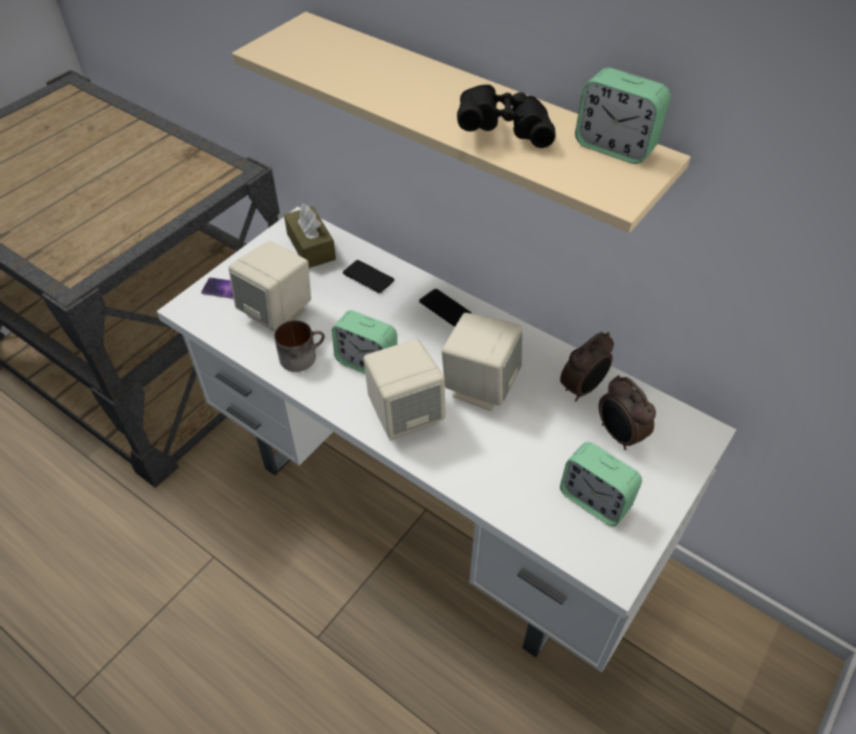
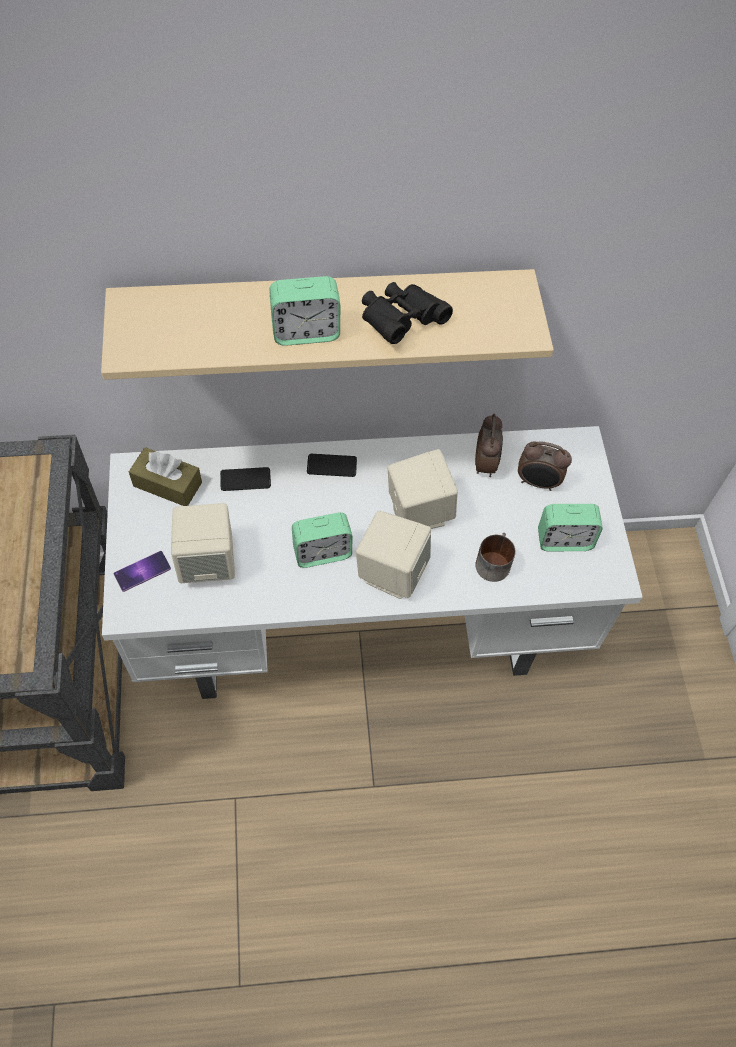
camera: 45 degrees left, 10 degrees up
mug [274,320,325,372] -> mug moved to [475,533,516,582]
alarm clock [575,68,671,164] -> alarm clock moved to [269,276,340,346]

